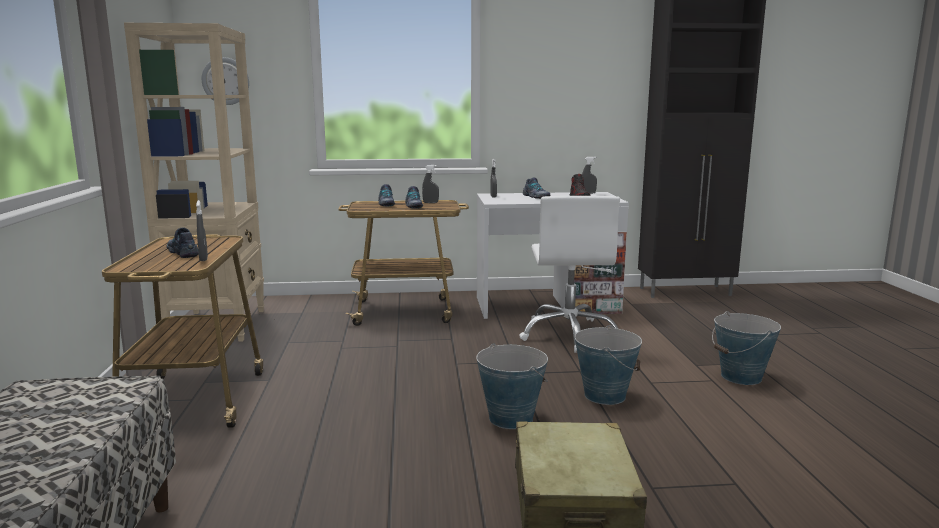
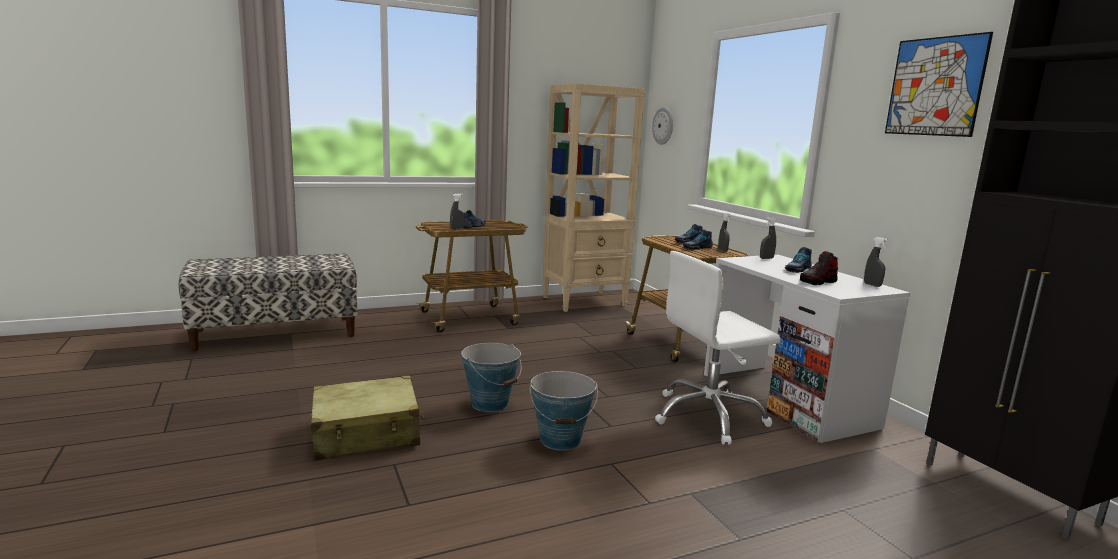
camera: 70 degrees right, 0 degrees up
bucket [712,311,781,385] -> none
none -> picture [885,32,993,137]

